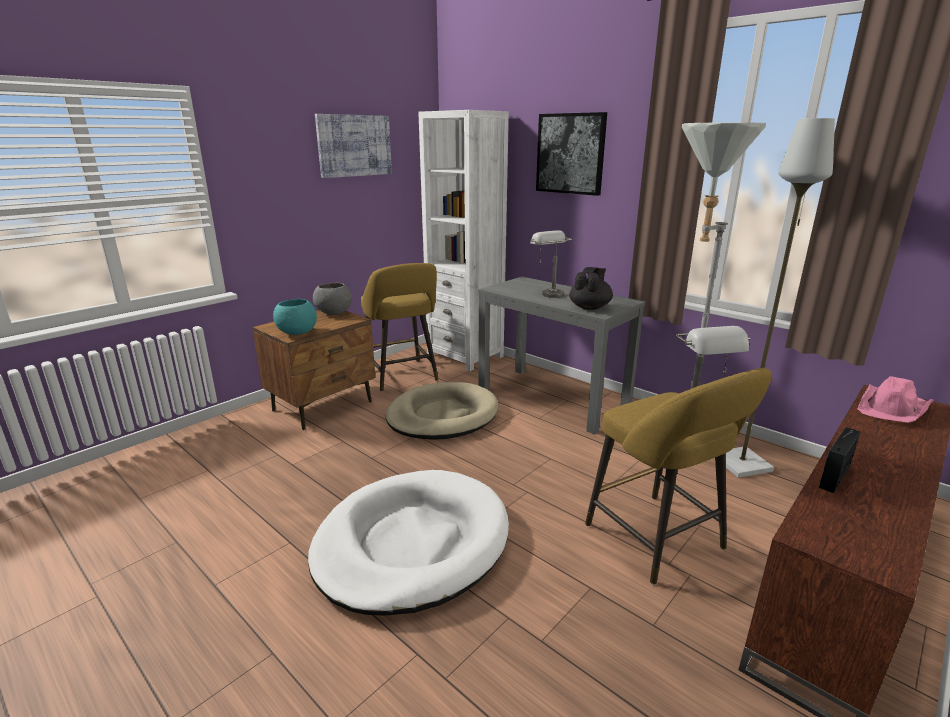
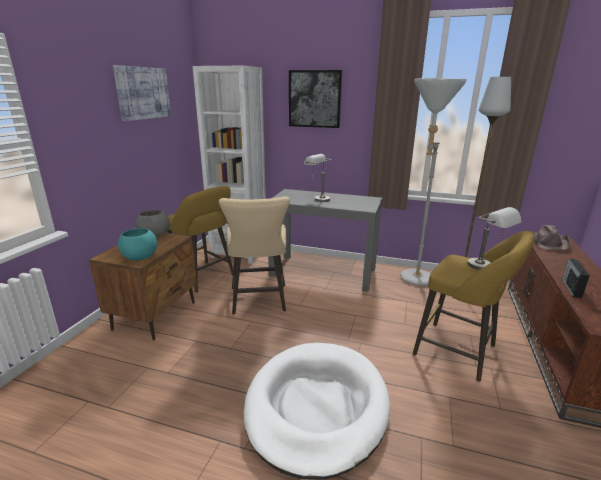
camera: 25 degrees left, 0 degrees up
beige dog bed [385,382,498,440] -> beige stool [219,197,290,314]
black teapot [569,267,613,310] -> none
pink hat [858,376,934,423] -> brown hat [530,225,570,250]

